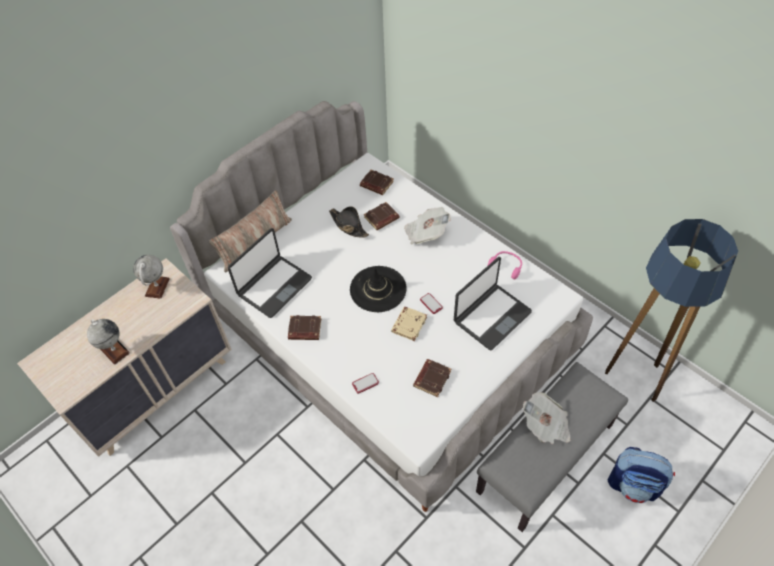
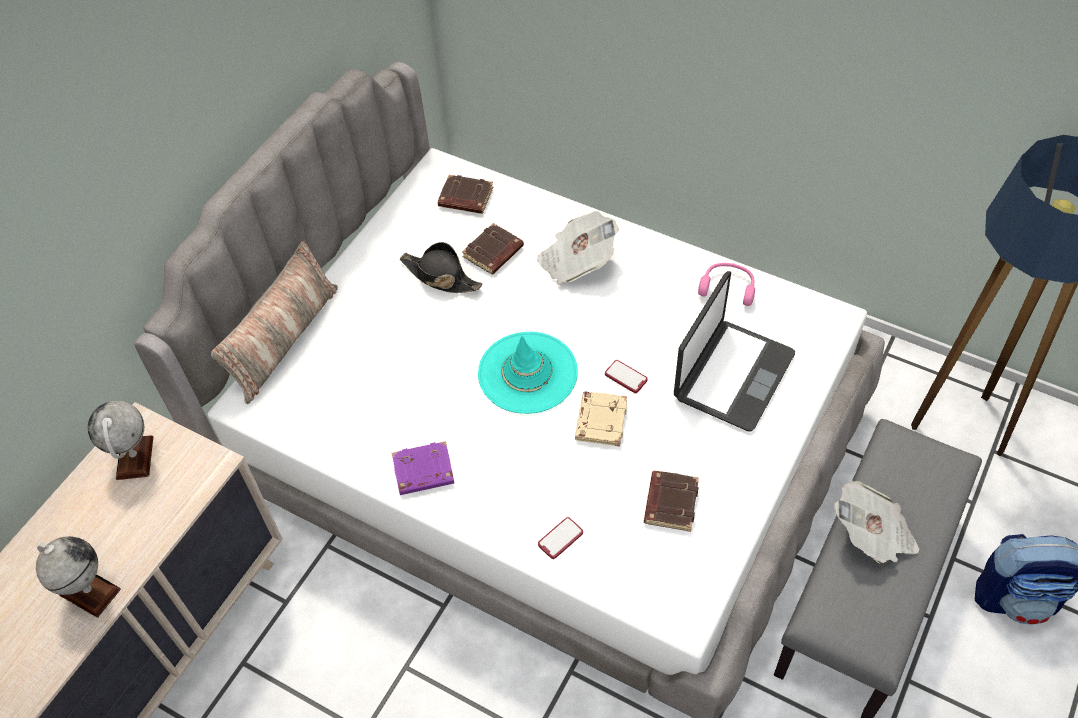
camera: 15 degrees left, 0 degrees up
laptop [228,228,312,318] -> none
brown book [288,315,321,340] -> purple book [392,441,454,495]
black hat [350,266,407,312] -> turquoise hat [478,332,578,414]

